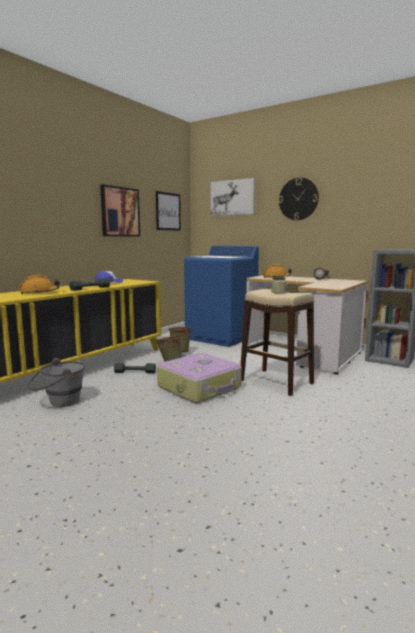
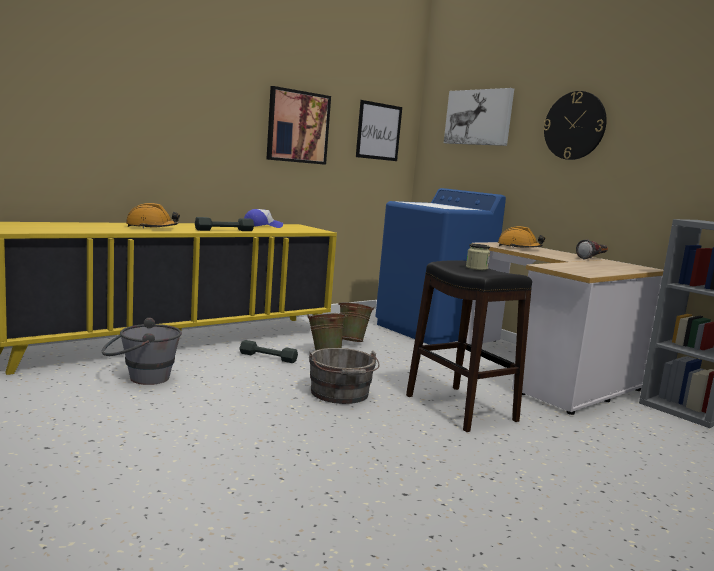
camera: 15 degrees right, 0 degrees up
suitcase [157,353,242,403] -> grey bucket [309,348,380,404]
beige stool [241,289,314,396] -> black stool [406,260,532,432]

